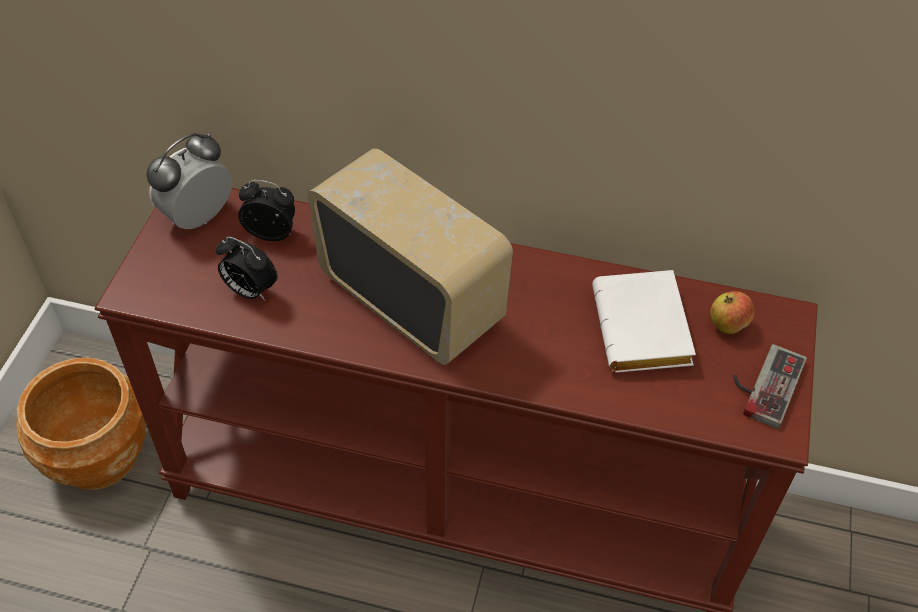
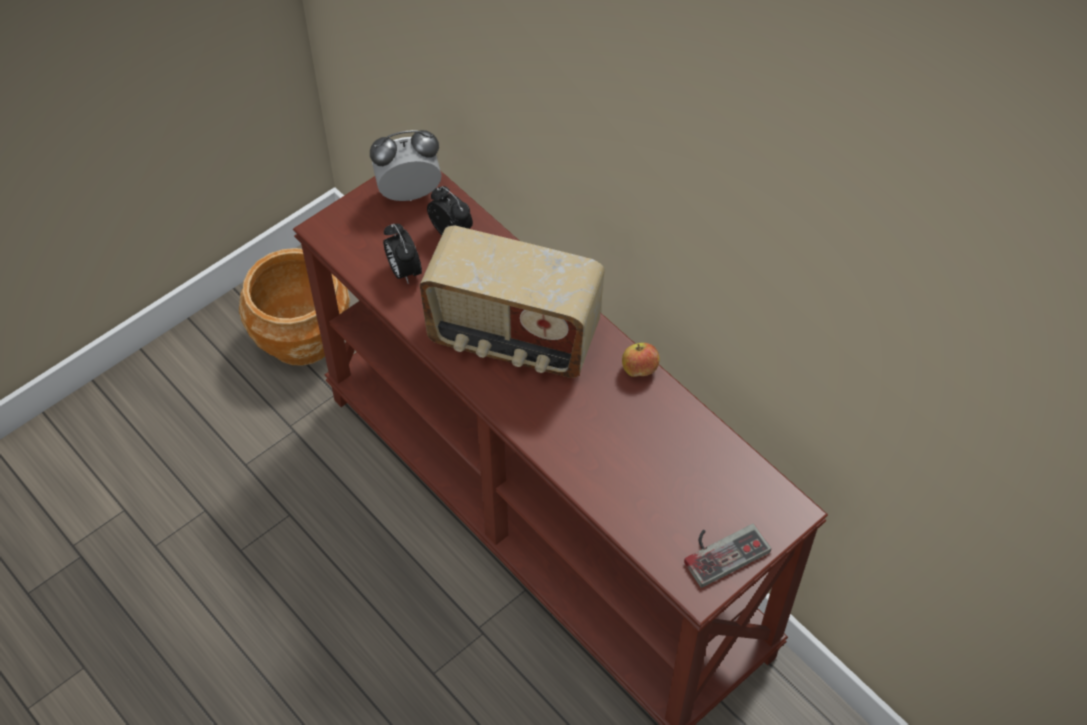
camera: 35 degrees right, 5 degrees up
radio [308,148,513,365] -> radio turned 120 degrees clockwise [420,226,605,378]
white book [592,270,696,373] -> none
apple [710,291,754,334] -> apple moved to [622,343,660,377]

